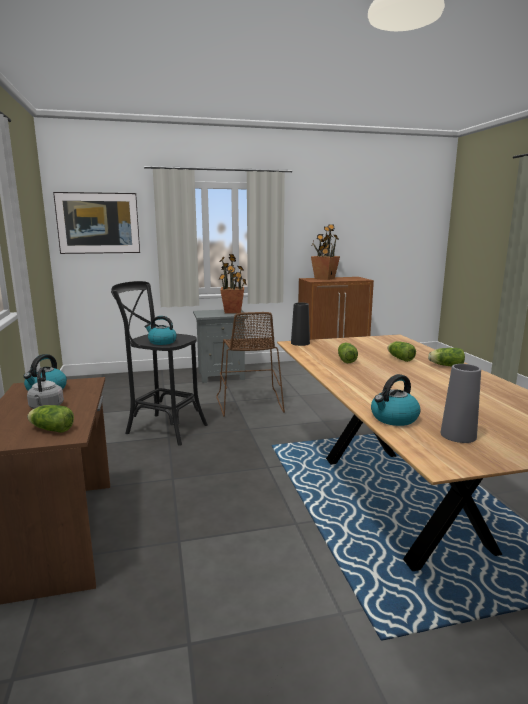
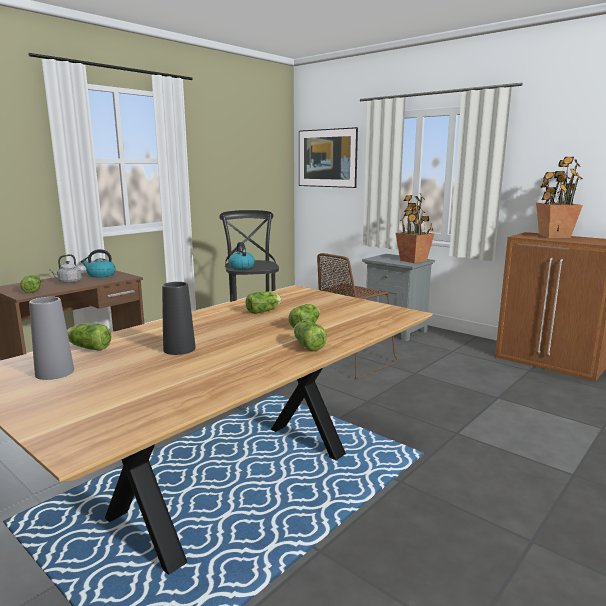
camera: 55 degrees right, 0 degrees up
black vase [291,303,310,346] -> black vase moved to [162,282,196,355]
kettle [371,374,420,426] -> lettuce [67,323,111,351]

